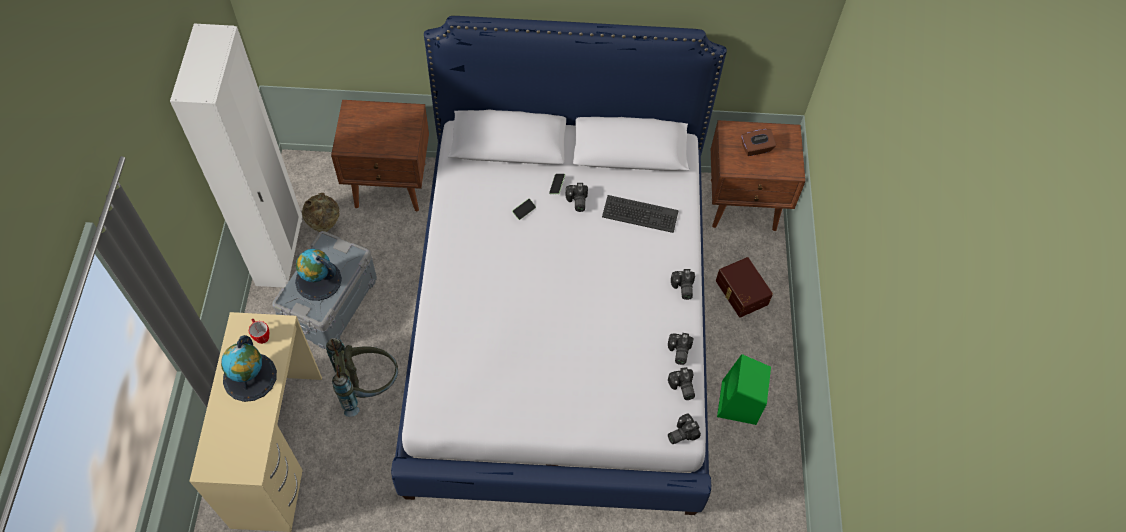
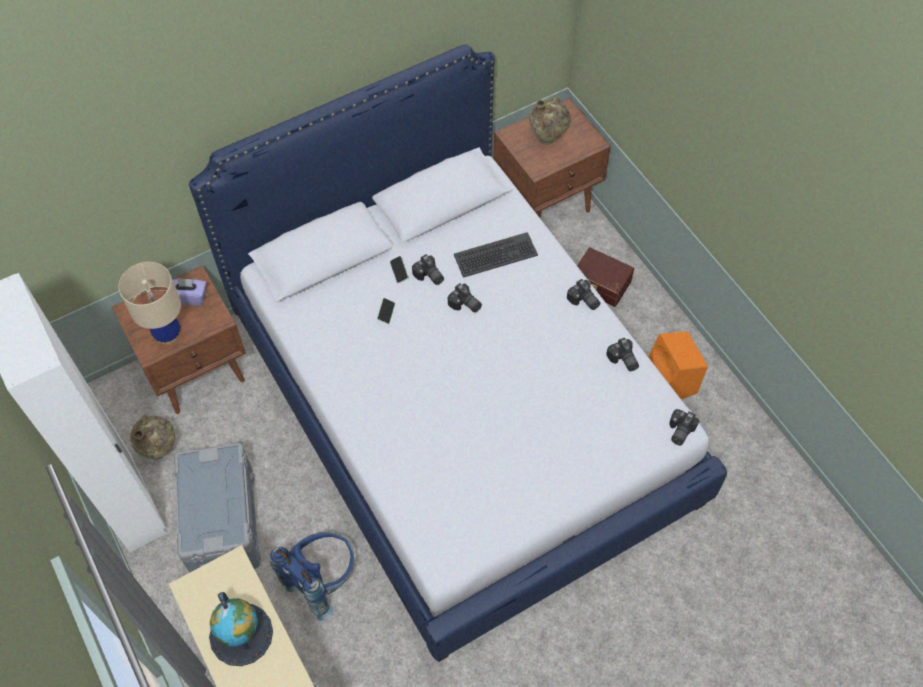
camera: 30 degrees left, 0 degrees up
mug [249,319,269,344] -> none
globe [295,249,342,301] -> none
grey backpack [326,338,398,417] -> blue backpack [270,532,355,621]
camera [668,367,695,400] -> camera moved to [448,283,482,312]
green speaker [717,354,771,425] -> orange speaker [649,331,708,399]
brown tissue box [741,129,776,156] -> beige vase [529,97,571,145]
none -> beige table lamp [118,262,181,345]
none -> purple tissue box [167,278,206,306]

